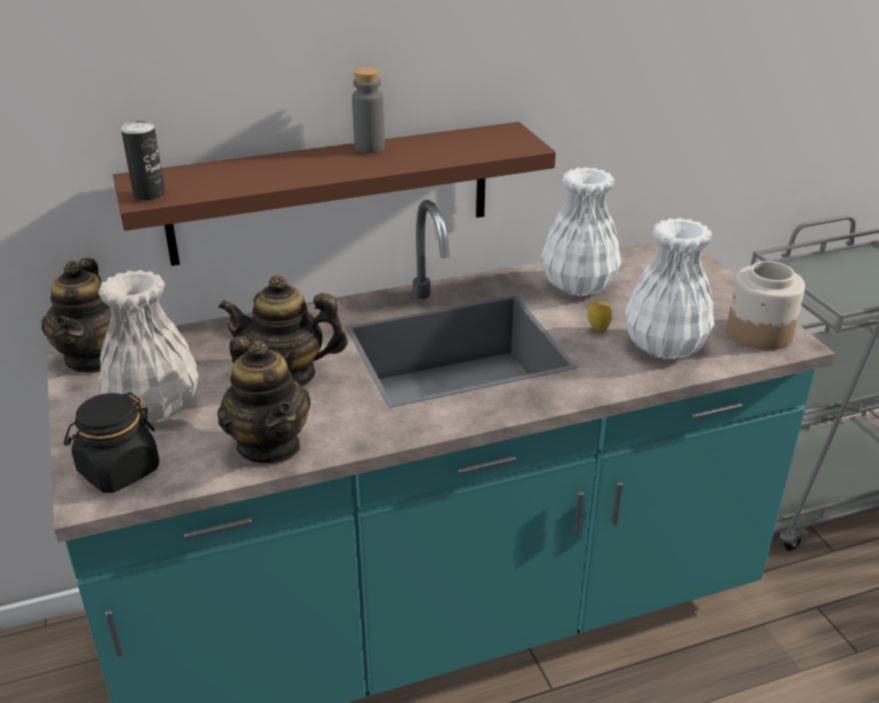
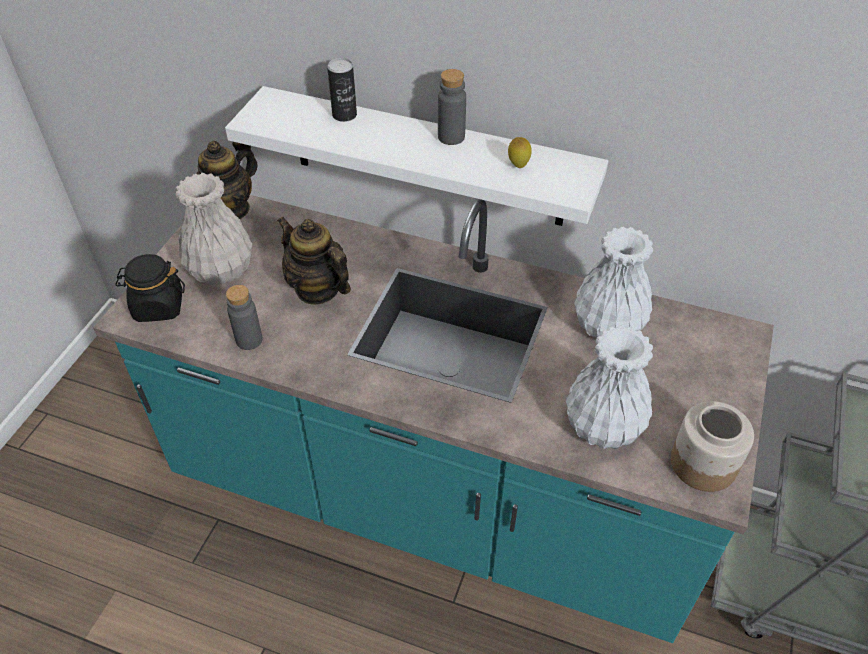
camera: 40 degrees right, 15 degrees up
brown shelf [113,122,556,266] -> white shelf [225,86,608,226]
can [121,121,165,201] -> can moved to [327,58,357,122]
teapot [217,336,311,464] -> grey bottle [226,285,262,350]
lemon [588,301,612,332] -> lemon moved to [508,137,532,168]

